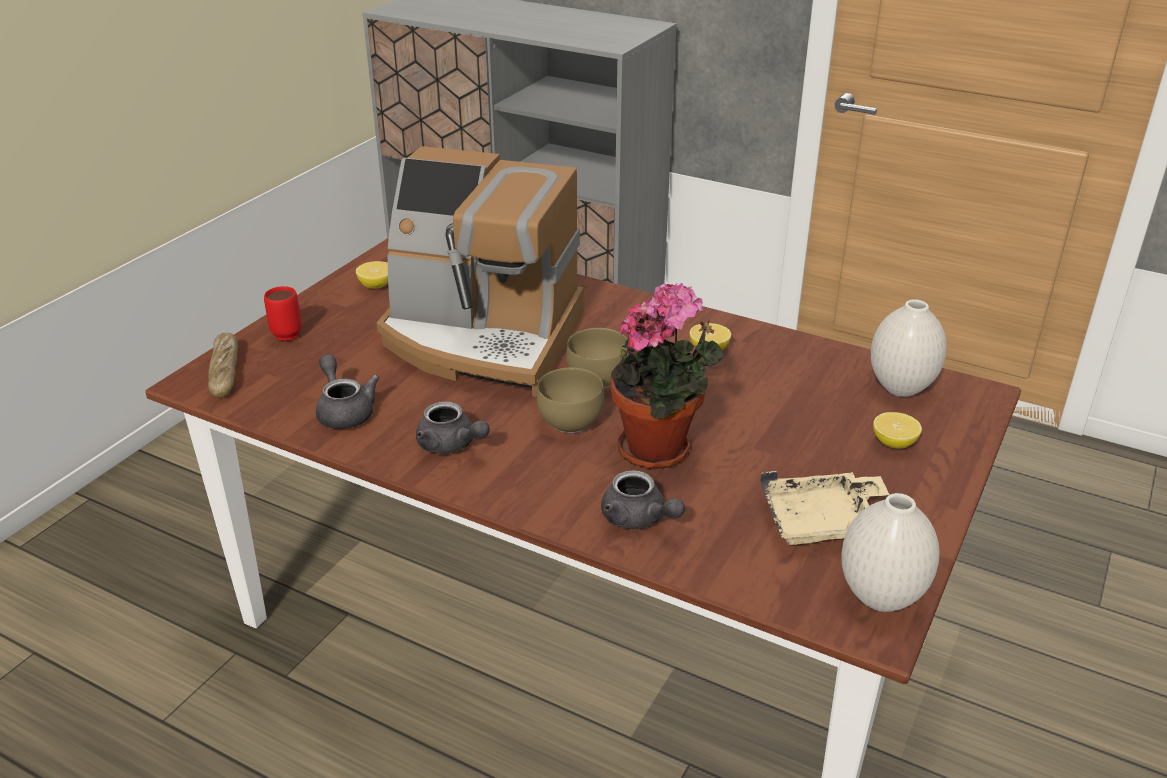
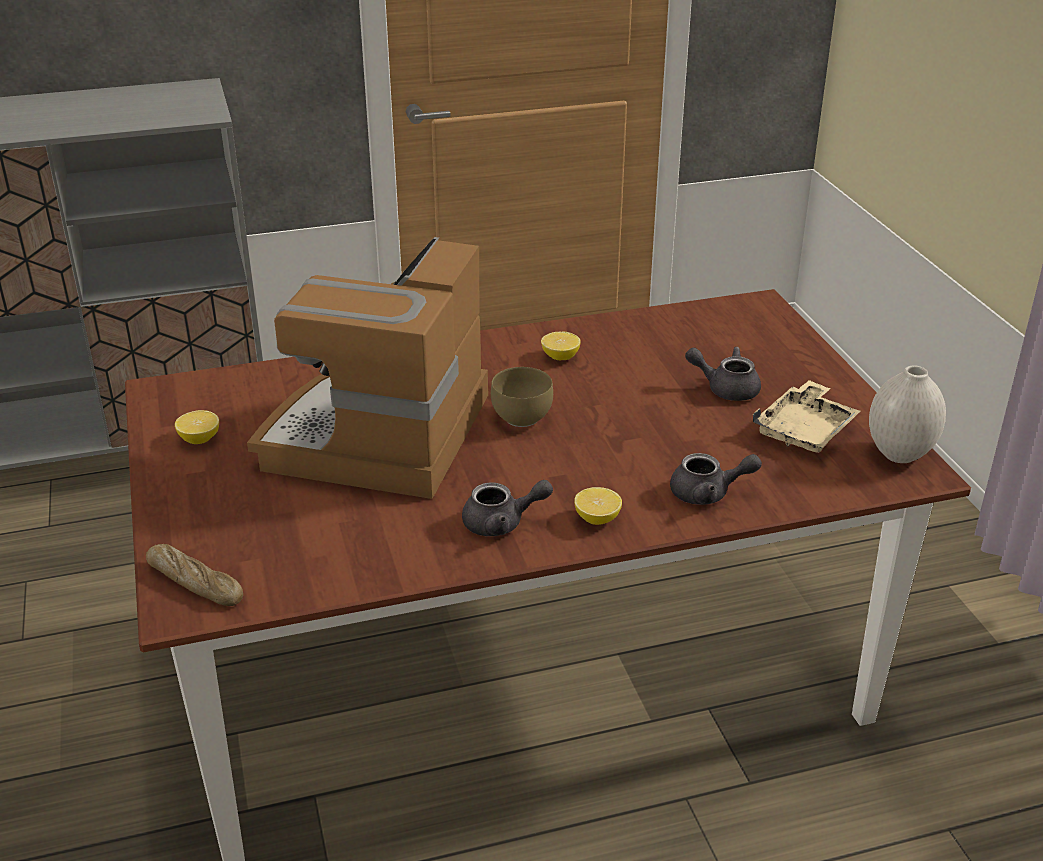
camera: 45 degrees left, 0 degrees up
red mug [264,286,302,341] -> none
grey teapot [316,354,379,429] -> grey teapot moved to [685,347,761,401]
coffee machine [377,146,584,397] -> coffee machine turned 135 degrees clockwise [247,237,488,499]
brown bowl [537,368,604,433] -> none
potted plant [610,283,724,469] -> none
white vase [871,299,947,397] -> none
lemon [873,412,922,449] -> lemon moved to [574,487,622,525]

